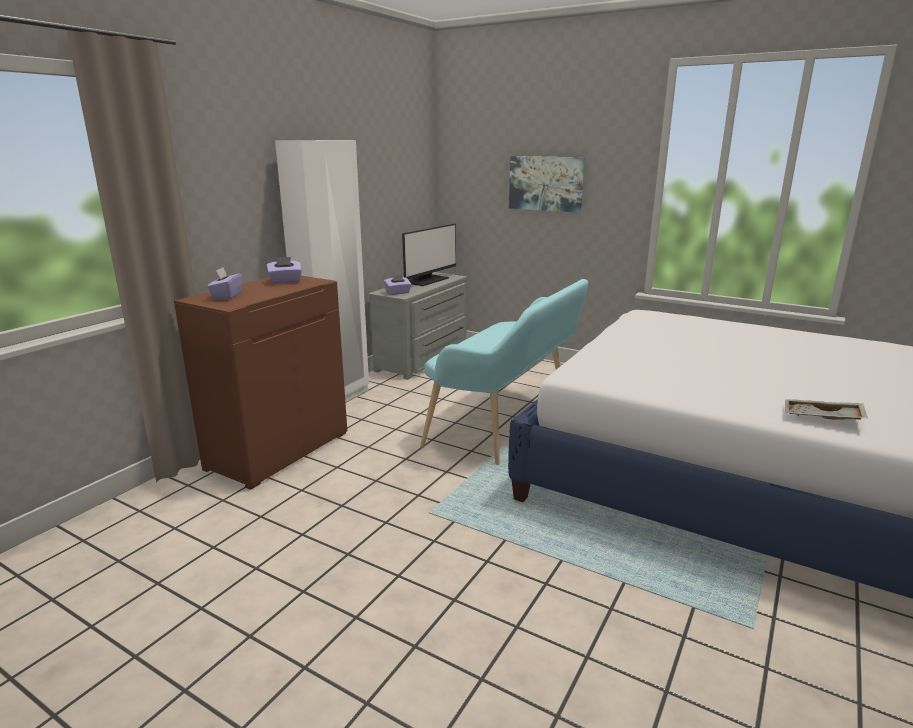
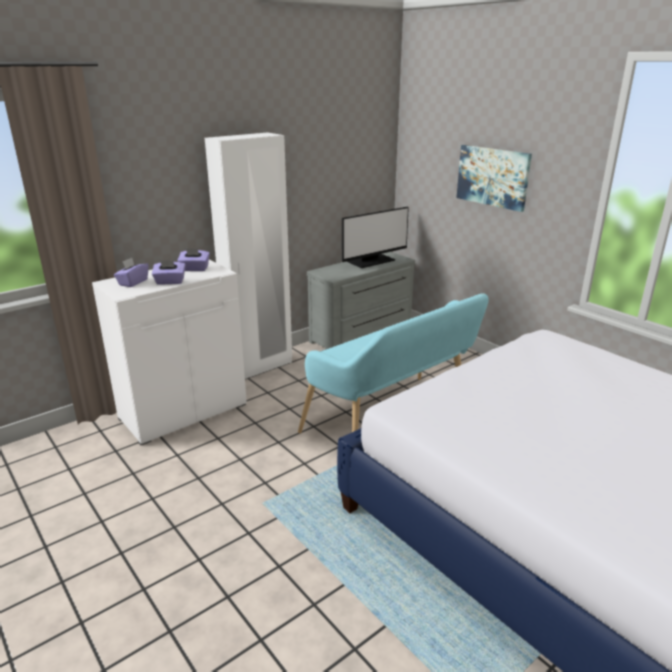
camera: 20 degrees right, 5 degrees up
brown cabinet [174,276,347,490] -> white cabinet [92,259,247,445]
purple tissue box [384,274,411,295] -> purple tissue box moved to [152,260,185,285]
grey tray [785,399,868,420] -> none

